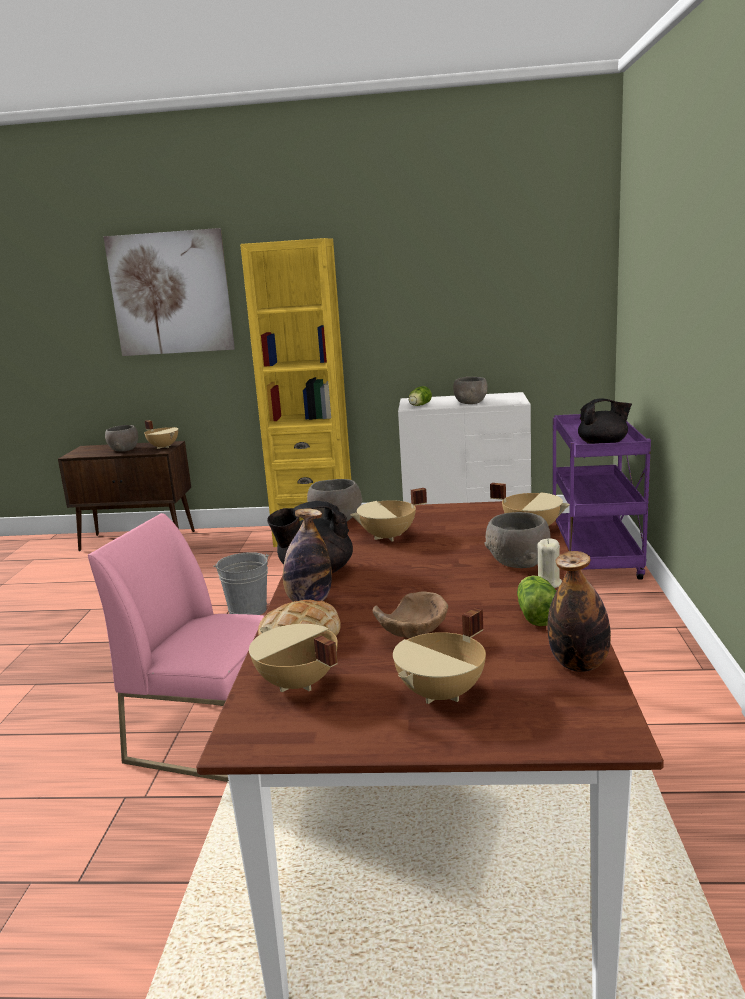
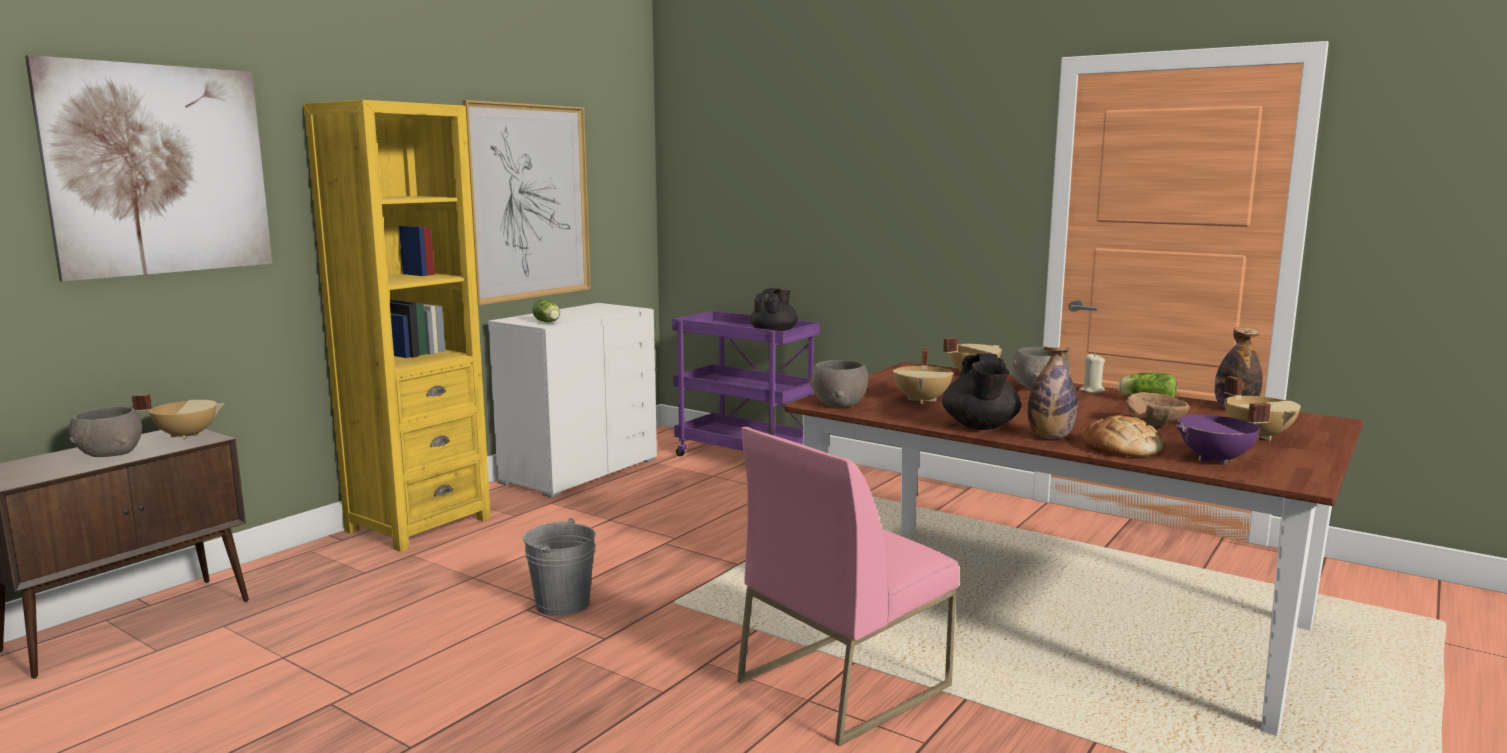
camera: 60 degrees left, 5 degrees down
beige cooking pot [249,624,338,692] -> purple cooking pot [1176,403,1271,465]
grey bowl [453,377,488,404] -> none
none -> picture [462,100,591,305]

